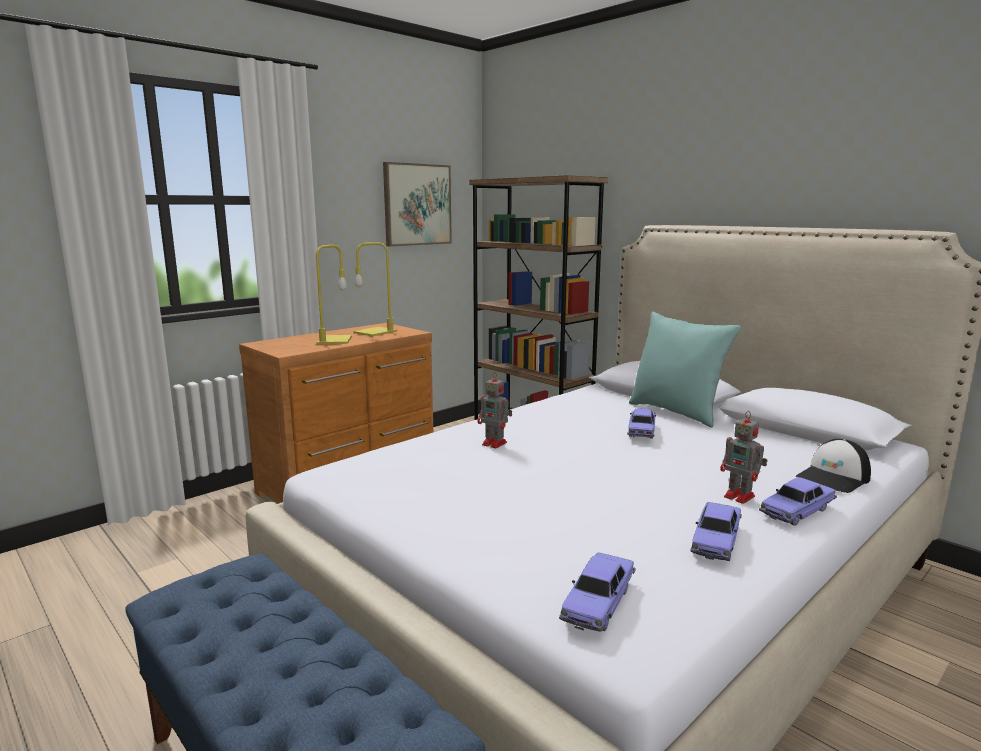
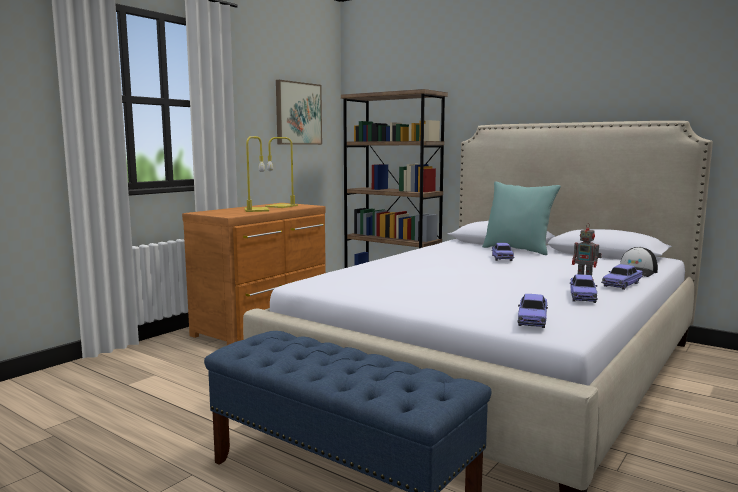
camera: 10 degrees left, 5 degrees down
toy robot [478,372,512,449] -> none

